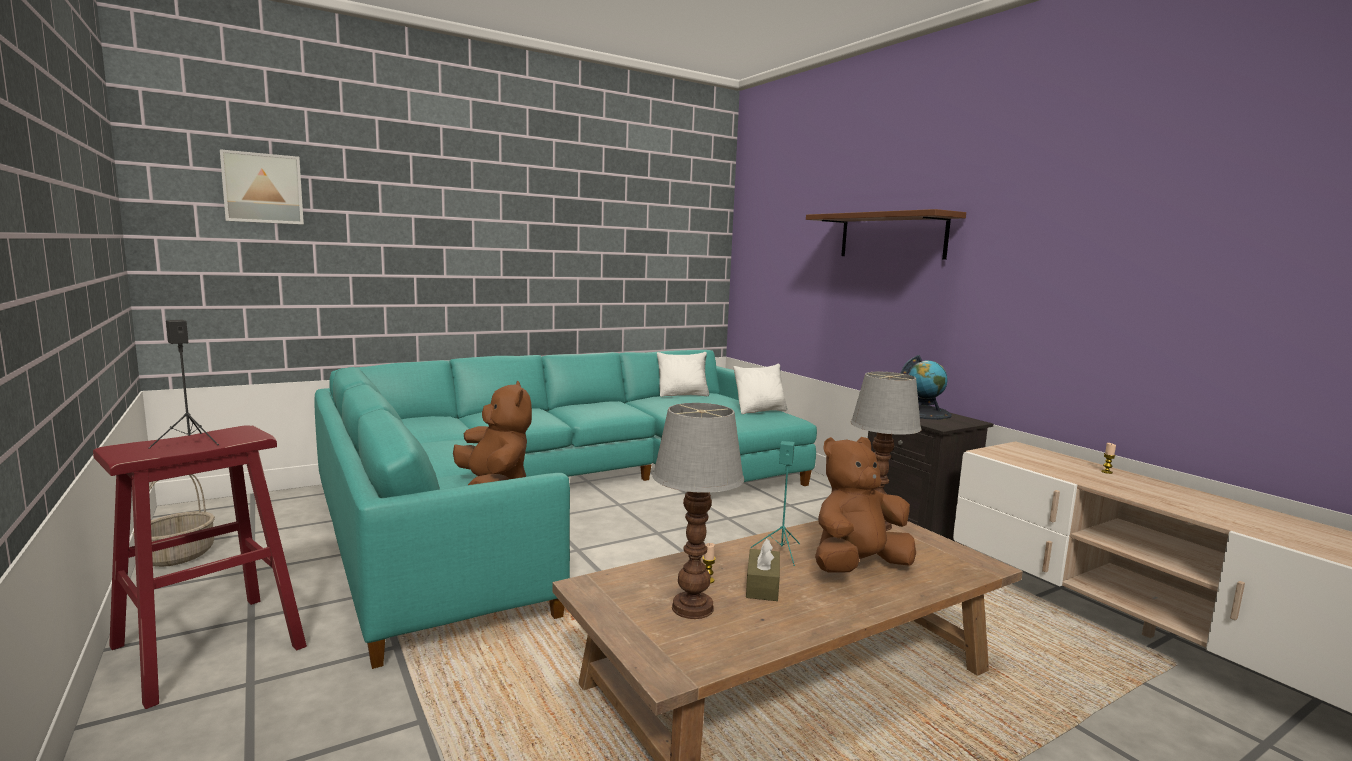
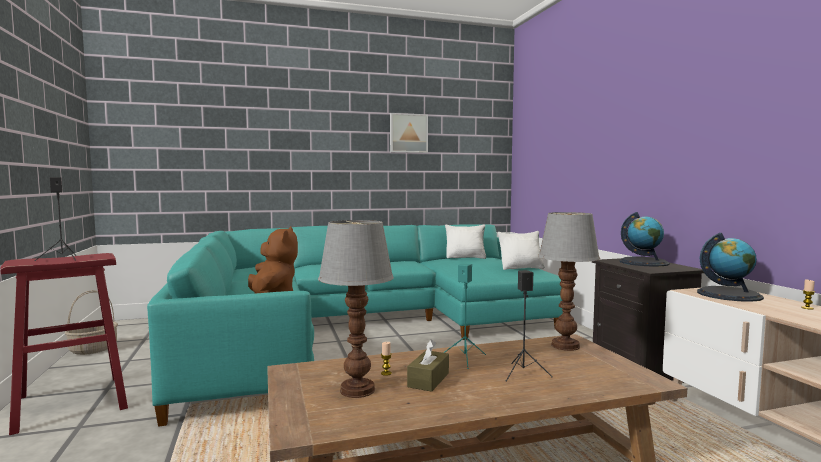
camera: 15 degrees right, 5 degrees down
picture [220,149,304,225] -> picture moved to [390,113,428,153]
brown shelf [806,209,966,260] -> none
brown plush toy [815,437,916,572] -> black speaker [506,270,553,382]
none -> globe [697,233,764,302]

